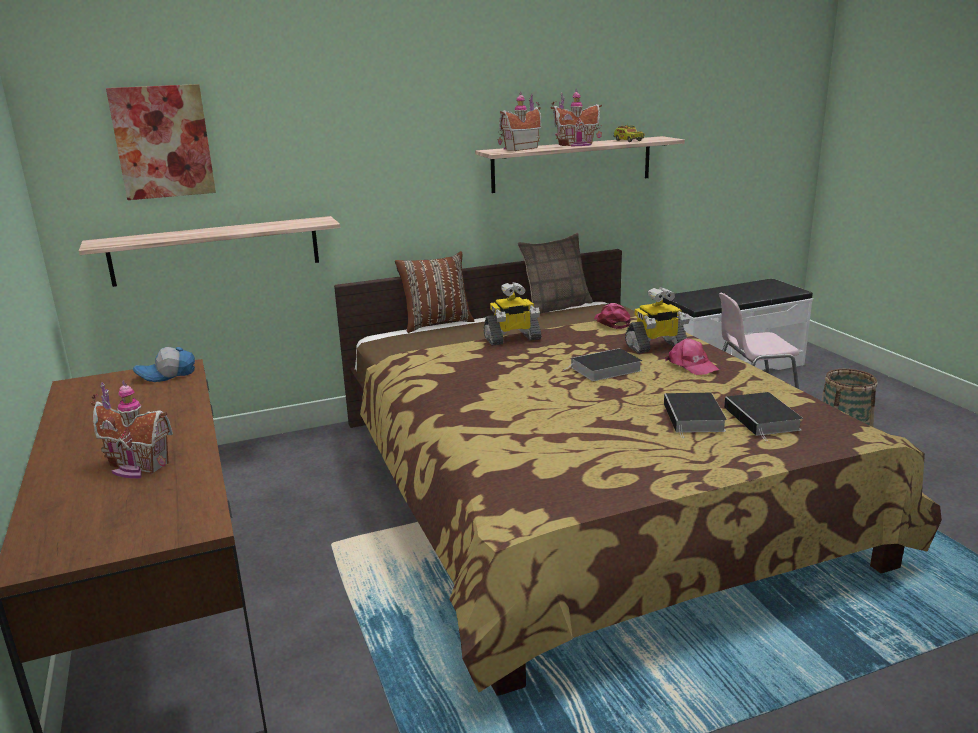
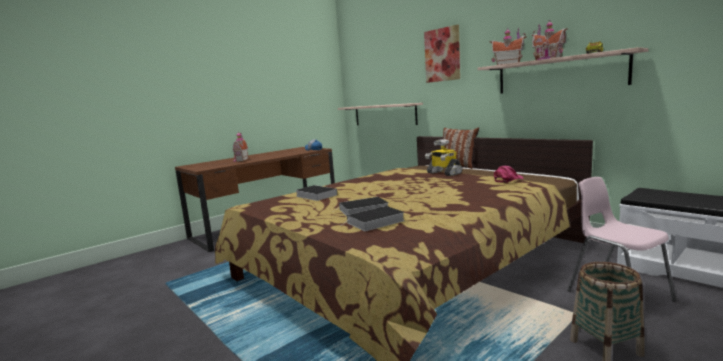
camera: 70 degrees right, 10 degrees down
picture [106,84,216,200] -> picture moved to [424,25,460,83]
pillow [517,233,593,314] -> none
book [563,348,642,381] -> book moved to [296,185,337,201]
toy robot [625,287,690,353] -> none
pink cap [665,338,719,375] -> none

